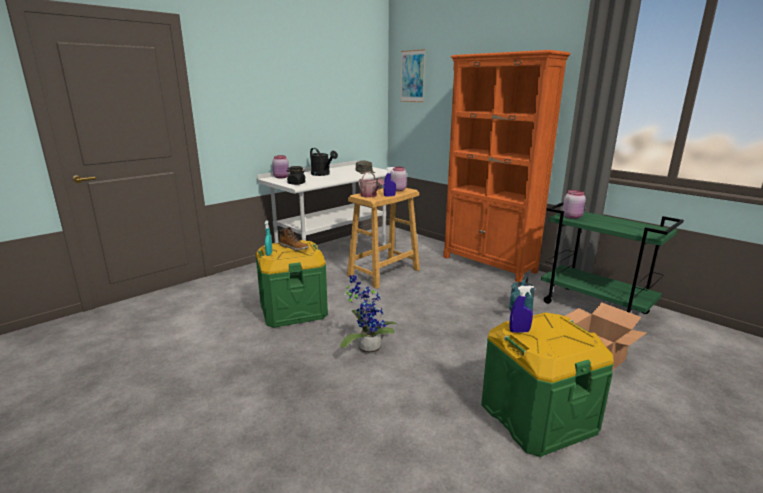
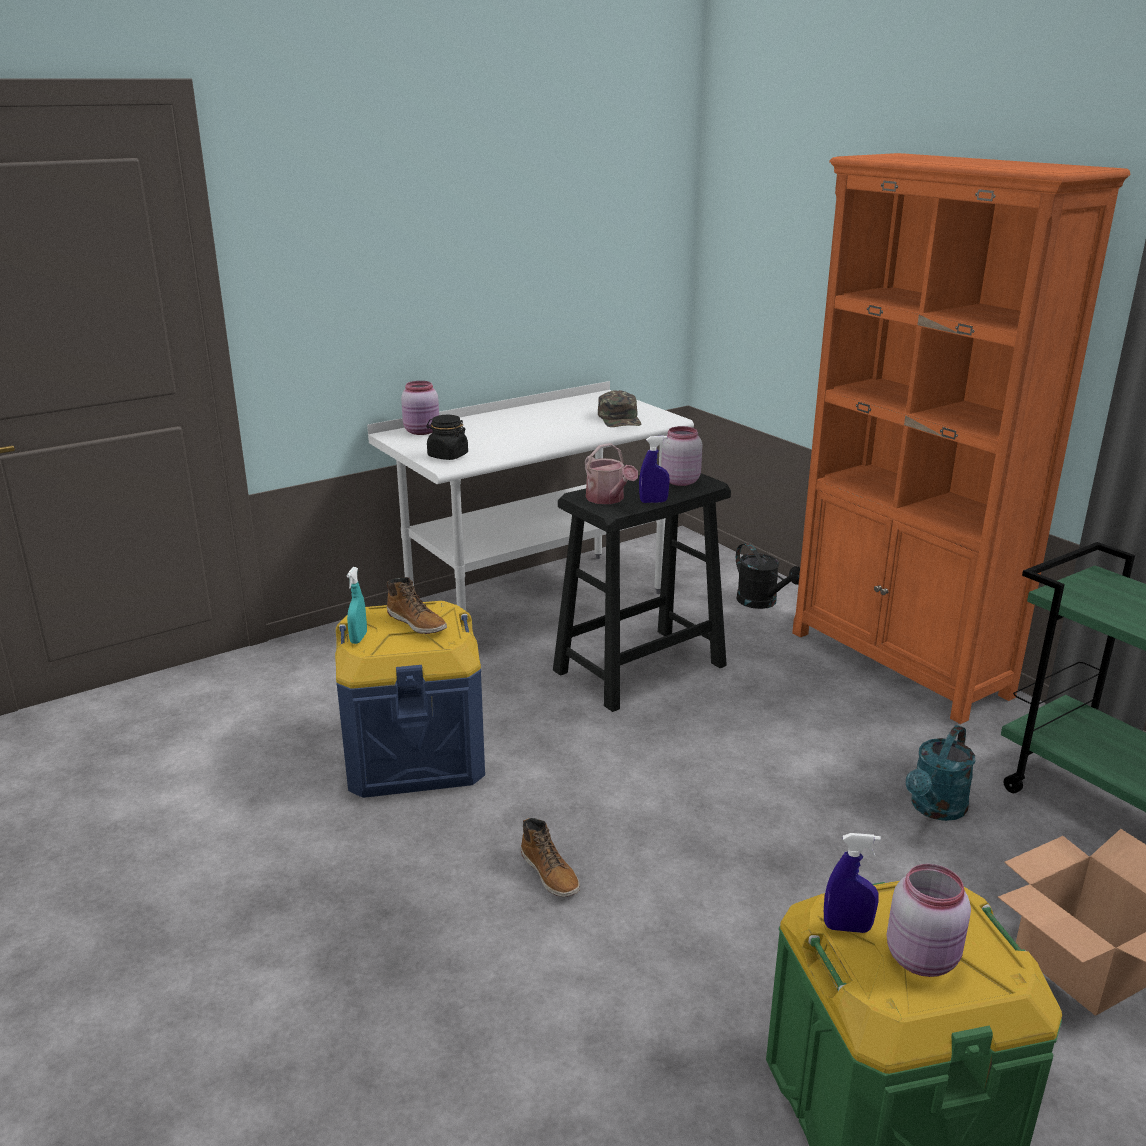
camera: 10 degrees right, 5 degrees up
green storage box [256,240,328,328] -> blue storage box [335,601,485,798]
black watering can [310,148,338,176] -> black watering can moved to [736,543,800,609]
potted plant [340,275,397,354] -> boot [521,818,580,897]
beige stool [347,188,420,289] -> black stool [553,473,731,712]
picture [400,49,426,102] -> none
pink jar [562,190,586,219] -> pink jar moved to [887,864,971,977]

